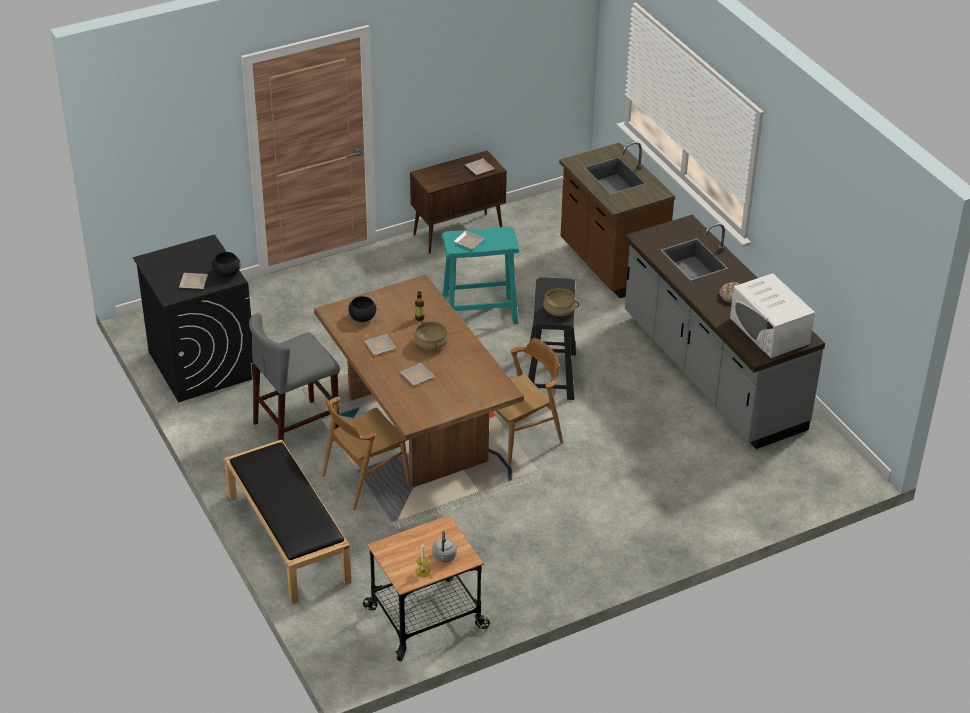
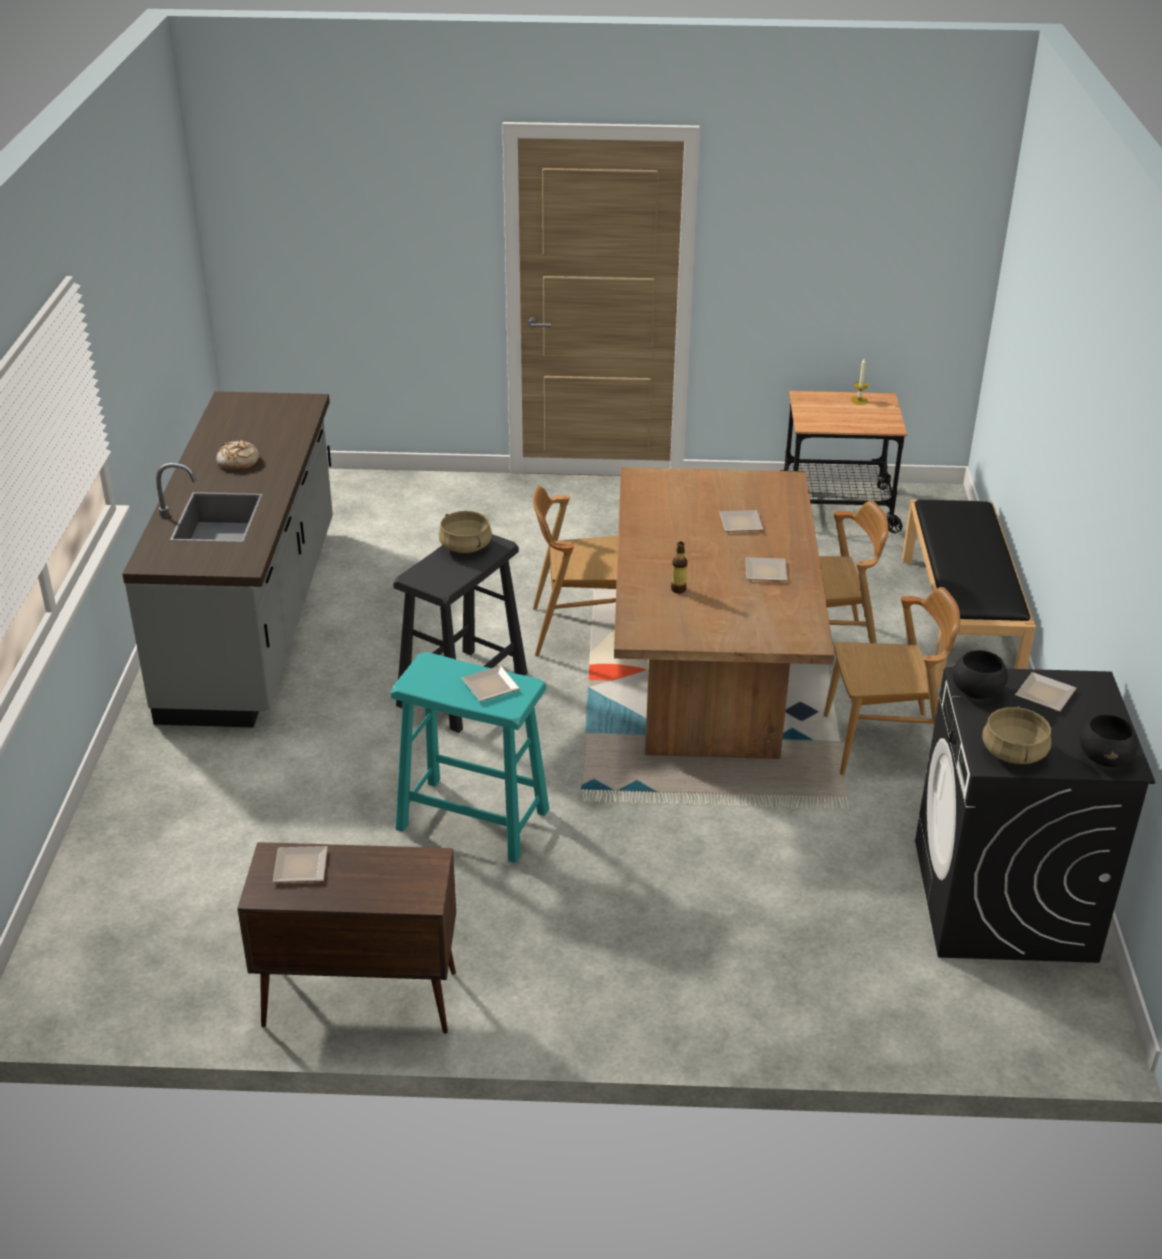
camera: 150 degrees left, 5 degrees down
grey stool [249,314,340,442] -> brown chair [824,587,960,775]
black bowl [348,296,376,322] -> black bowl moved to [1080,714,1138,767]
beige cooking pot [414,321,448,350] -> beige cooking pot moved to [982,706,1051,764]
grey kettle [432,531,457,562] -> none
brown counter [559,141,675,298] -> none
white microwave [730,273,815,358] -> none

